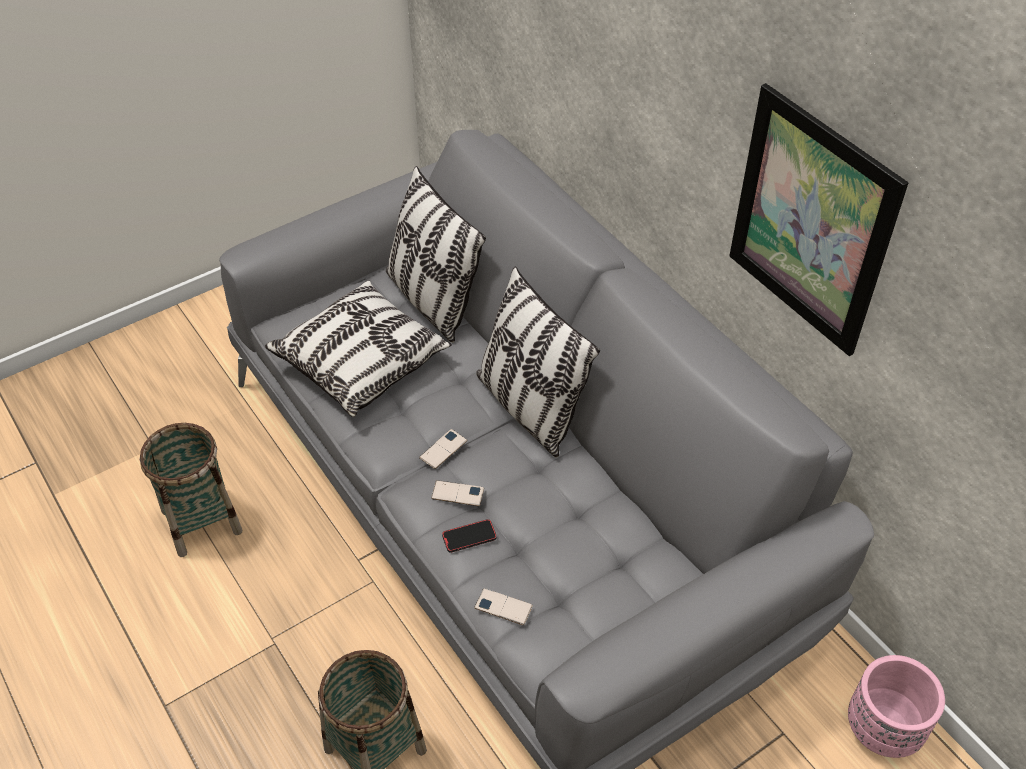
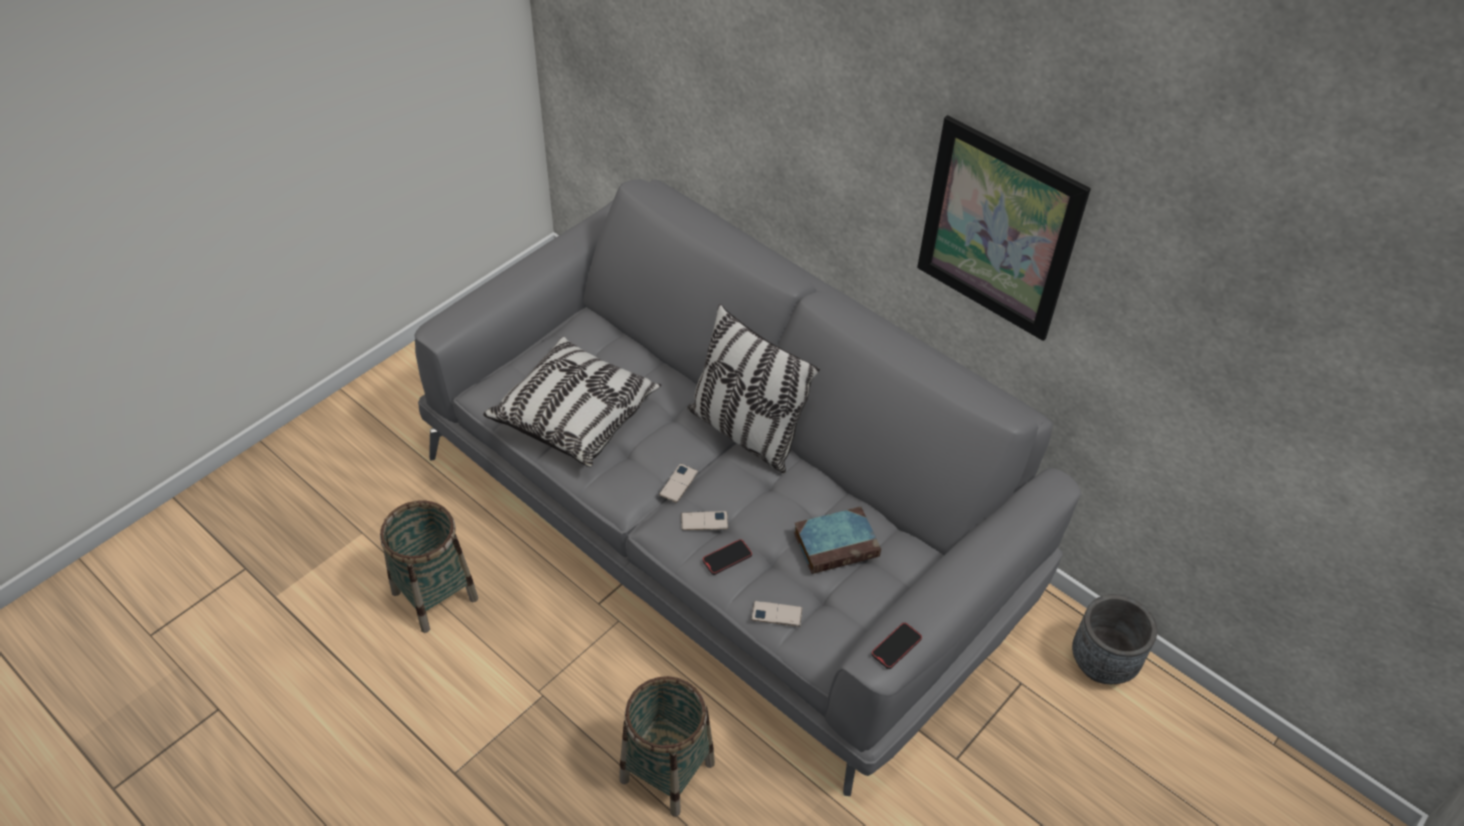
camera: 15 degrees left, 0 degrees up
pillow [386,166,486,343] -> none
pink planter [848,655,945,758] -> grey planter [1072,594,1157,684]
none -> book [794,506,881,574]
none -> phone [871,622,922,669]

